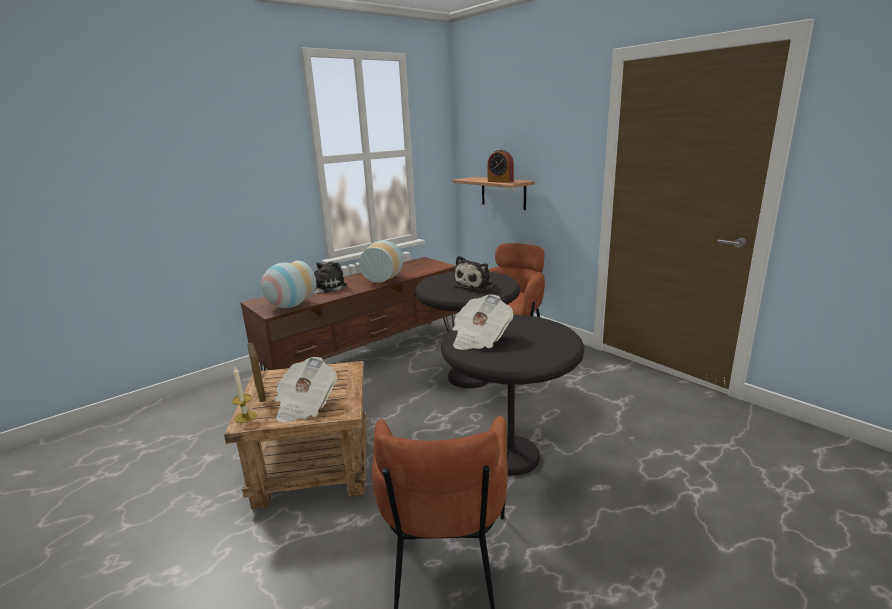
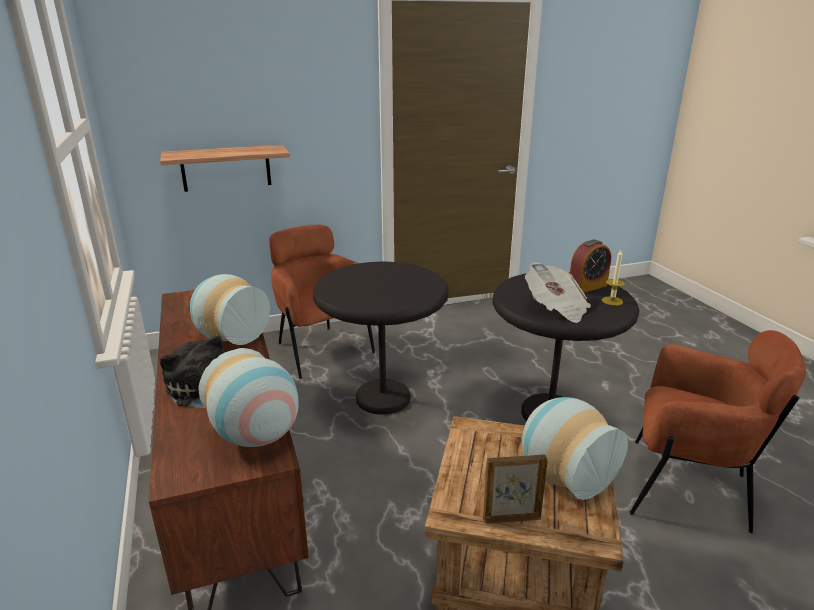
camera: 70 degrees left, 5 degrees up
candle [232,367,257,423] -> candle moved to [602,250,625,306]
newspaper [275,357,337,422] -> vase [522,397,628,500]
plush toy [453,256,495,290] -> none
alarm clock [487,149,514,183] -> alarm clock moved to [570,240,611,293]

